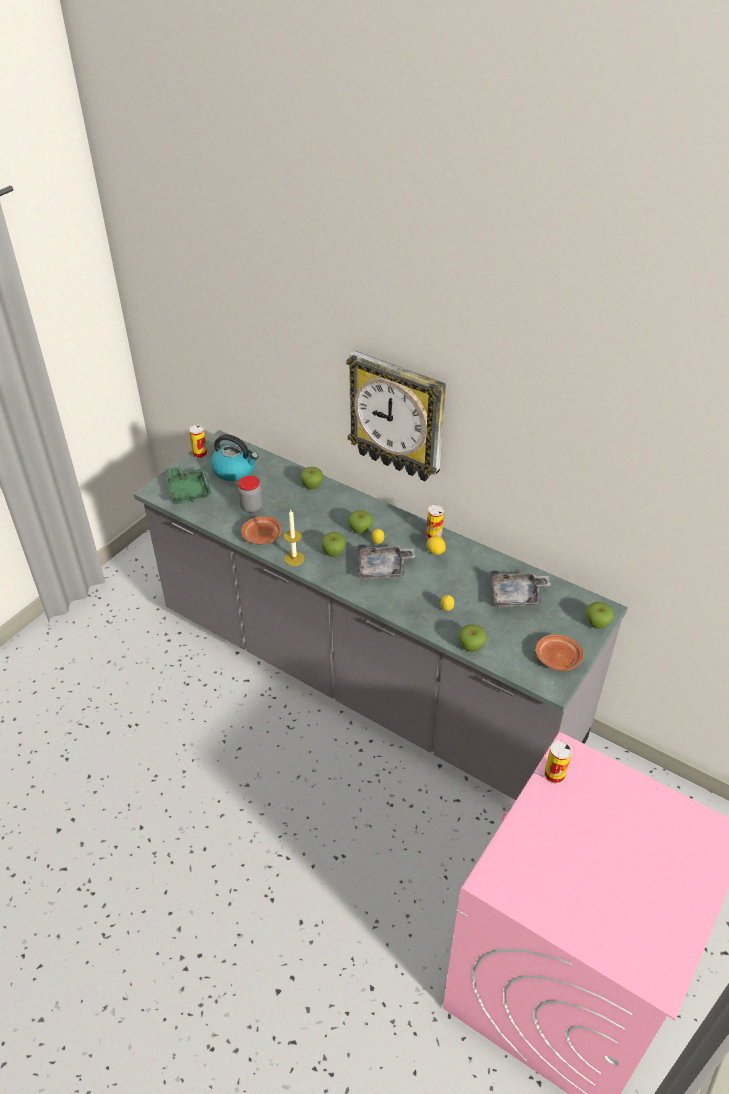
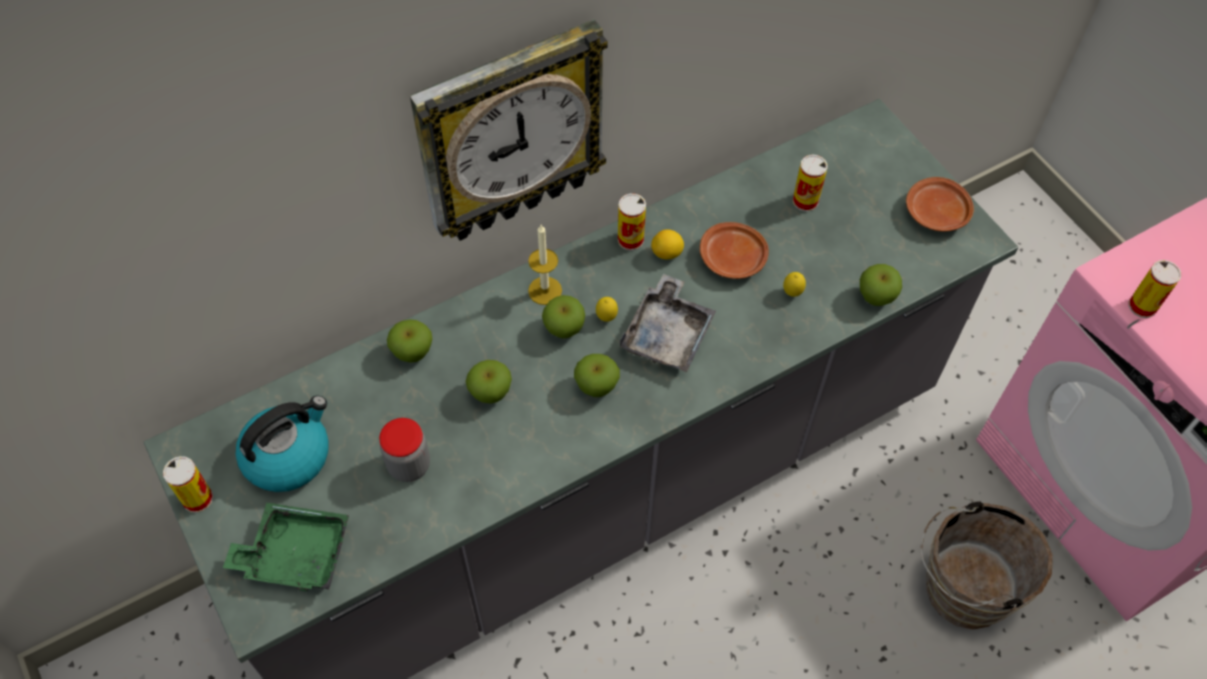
camera: 65 degrees left, 15 degrees up
brown plate [241,516,282,544] -> brown plate moved to [700,222,769,279]
candle [284,510,305,566] -> candle moved to [528,225,562,305]
grey tray [490,570,551,607] -> can [793,155,828,212]
apple [585,602,614,629] -> apple moved to [466,360,512,404]
none -> brown bucket [920,497,1053,629]

